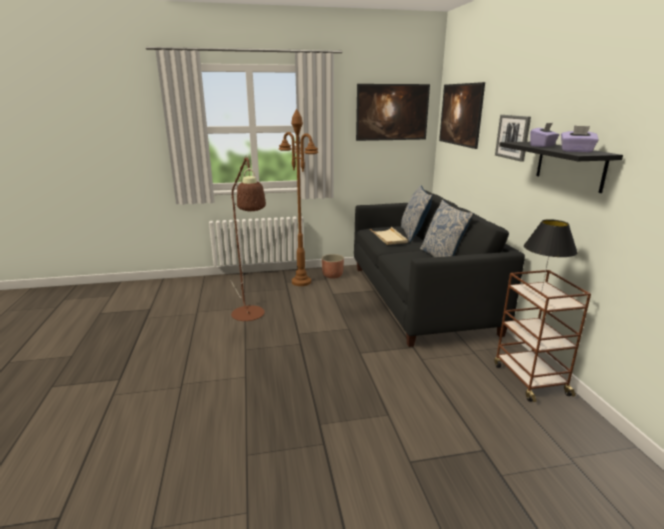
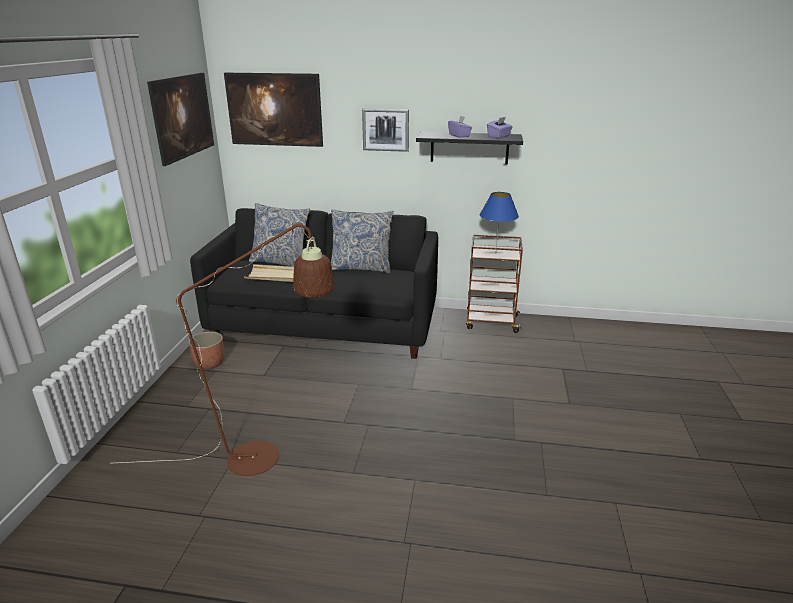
camera: 70 degrees left, 5 degrees up
brown floor lamp [279,109,318,286] -> none
black table lamp [524,219,578,292] -> blue table lamp [480,192,519,248]

